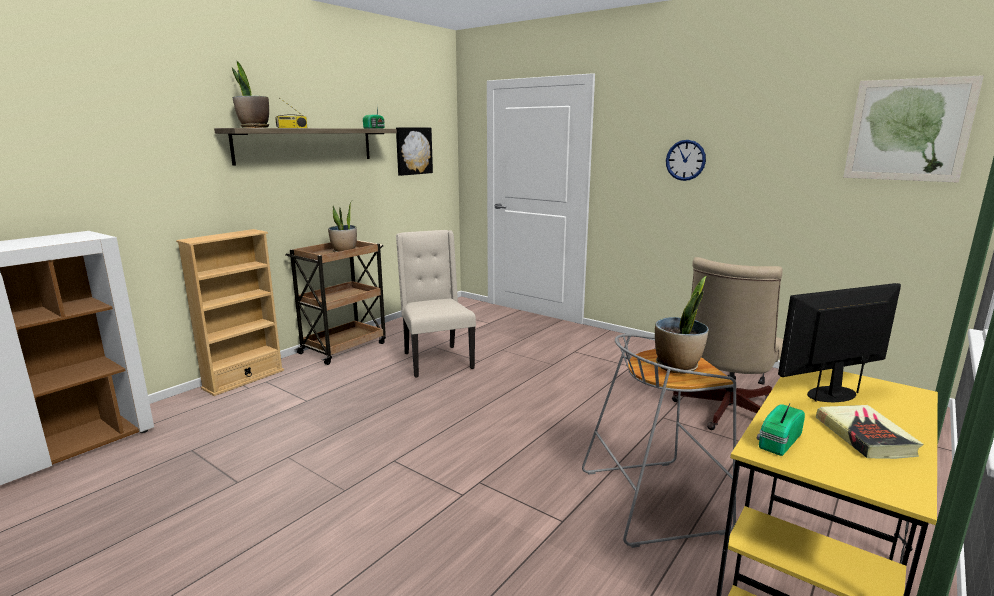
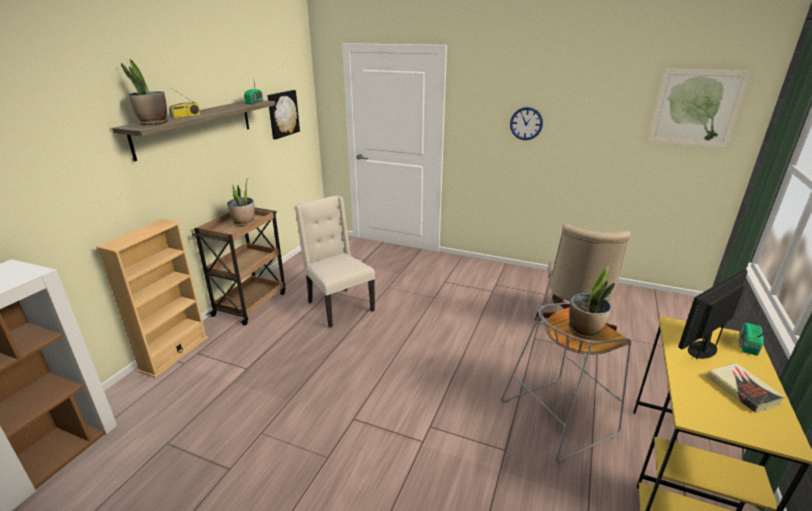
camera: 15 degrees left, 10 degrees up
radio [757,404,805,456] -> radio moved to [738,323,771,356]

